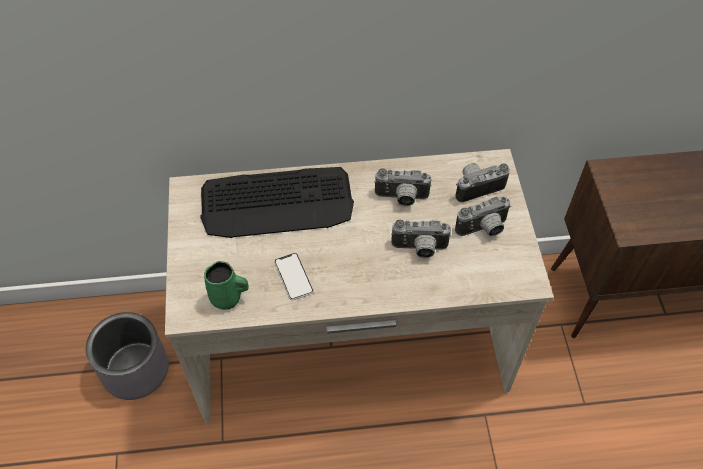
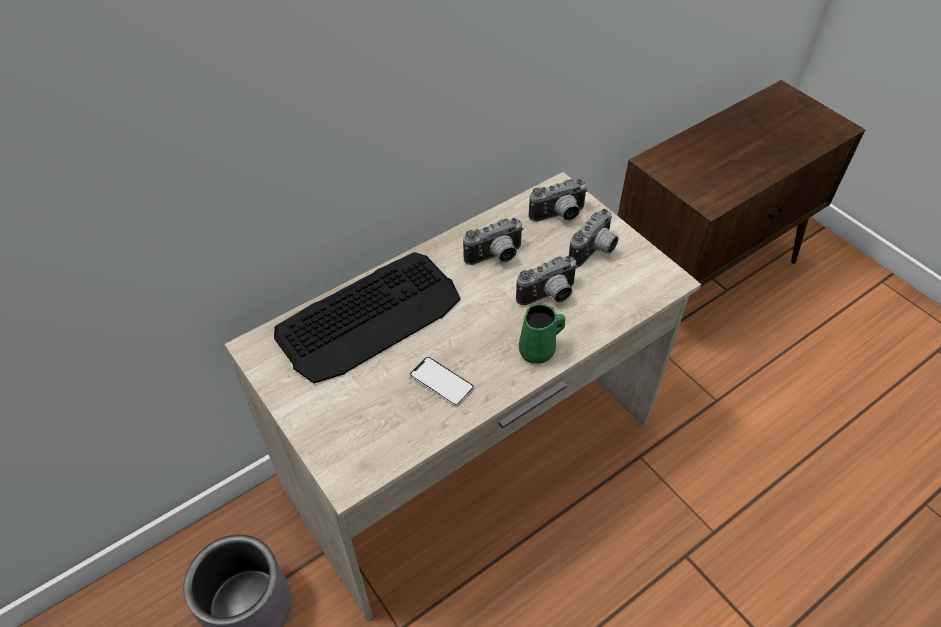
camera: 30 degrees left, 5 degrees down
green mug [204,261,249,309] -> green mug moved to [519,304,565,364]
camera [456,163,510,202] -> camera turned 150 degrees counterclockwise [529,179,588,222]

